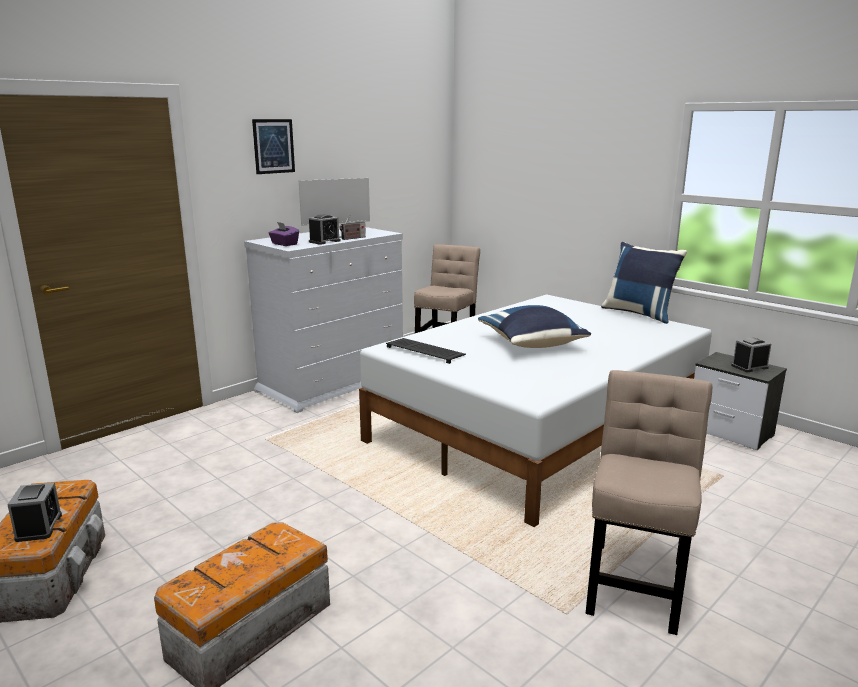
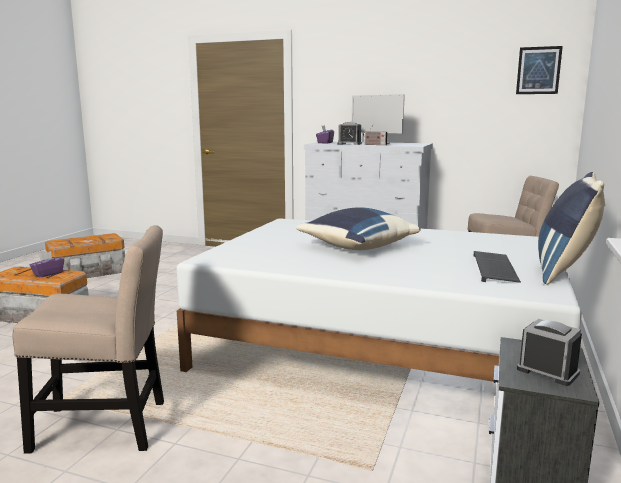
camera: 65 degrees right, 5 degrees down
alarm clock [7,482,62,542] -> none
picture [252,119,295,174] -> picture moved to [516,46,563,94]
keyboard [386,338,466,364] -> keyboard moved to [473,251,521,283]
none -> purple tissue box [29,251,64,277]

